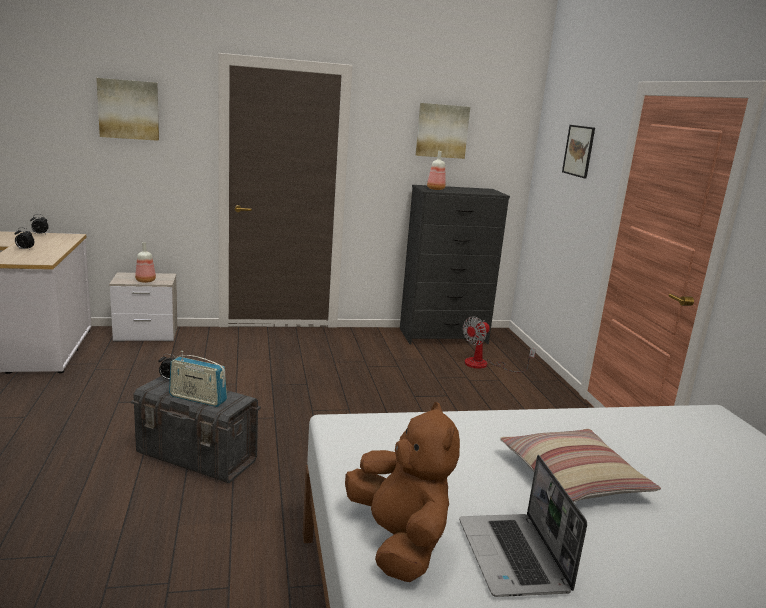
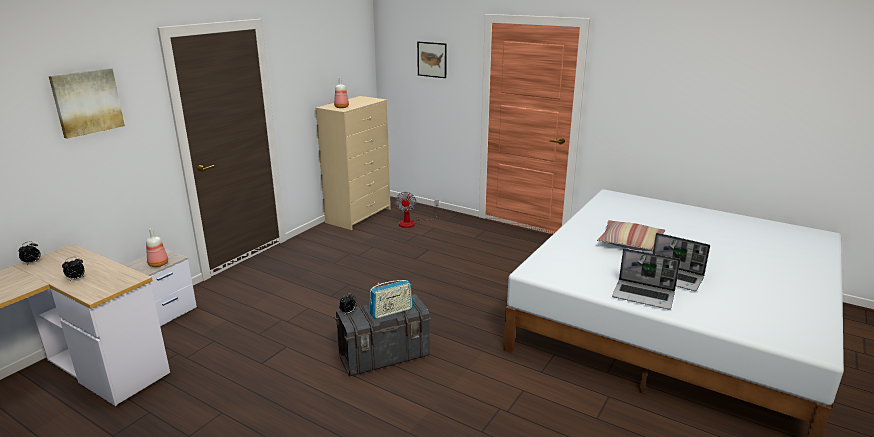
camera: 45 degrees left, 5 degrees up
brown plush toy [345,402,460,582] -> laptop [612,248,681,310]
black dresser [400,185,510,344] -> beige dresser [315,96,391,230]
picture [416,103,470,159] -> none

